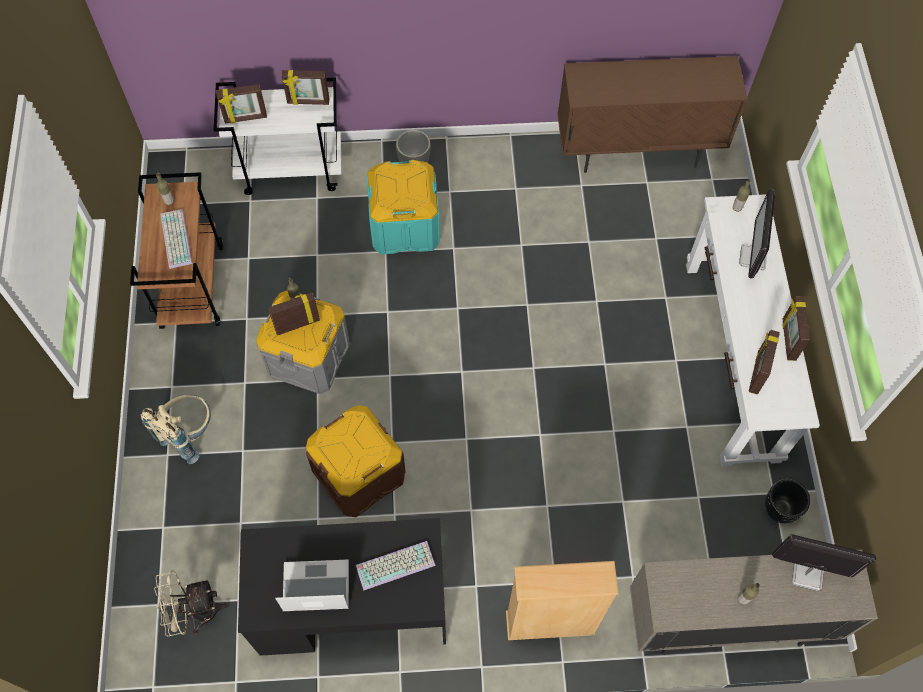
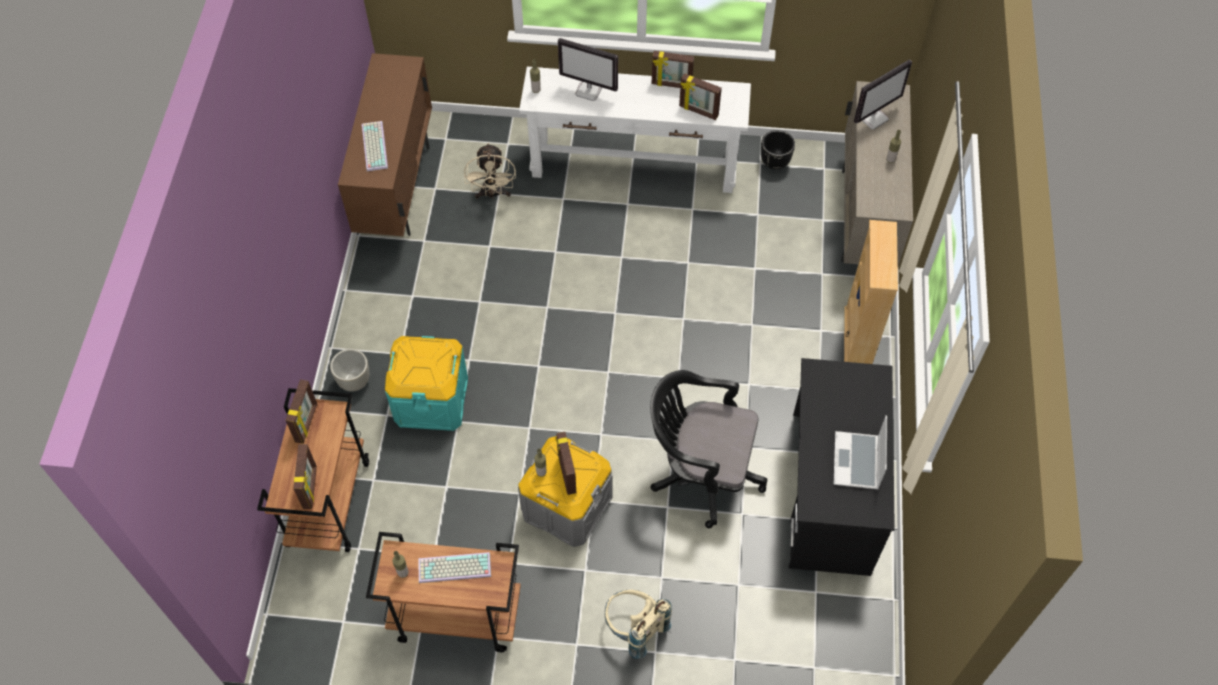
camera: 80 degrees left, 5 degrees down
beige fan [154,570,229,637] -> beige fan moved to [464,143,516,199]
white cart [214,78,341,195] -> brown cart [257,388,369,552]
brown storage box [306,405,406,517] -> black office chair [650,370,767,528]
keyboard [356,541,436,591] -> keyboard moved to [362,121,388,171]
monitor [772,534,876,591] -> monitor turned 150 degrees counterclockwise [854,60,912,129]

